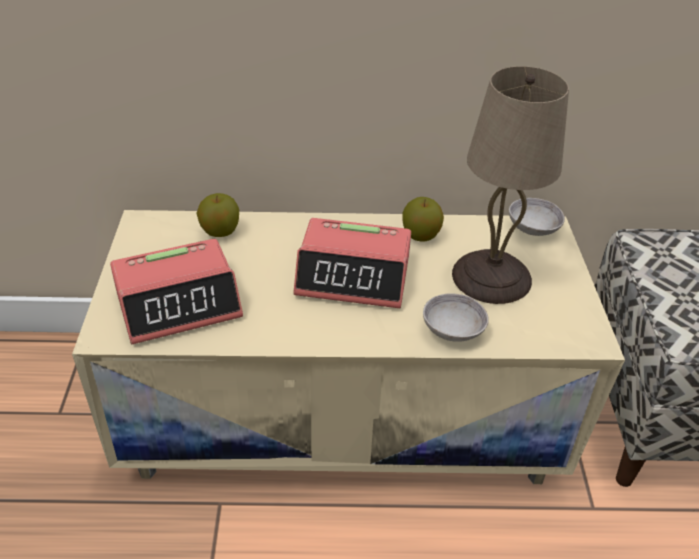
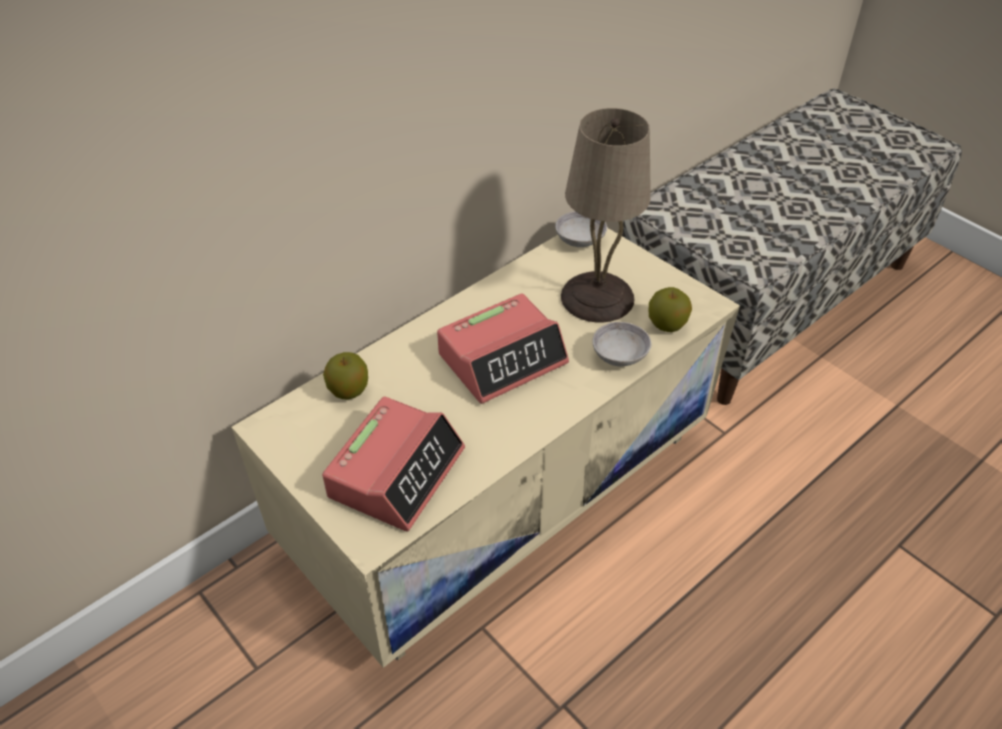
camera: 40 degrees left, 5 degrees up
apple [402,197,444,241] -> apple moved to [649,287,692,332]

